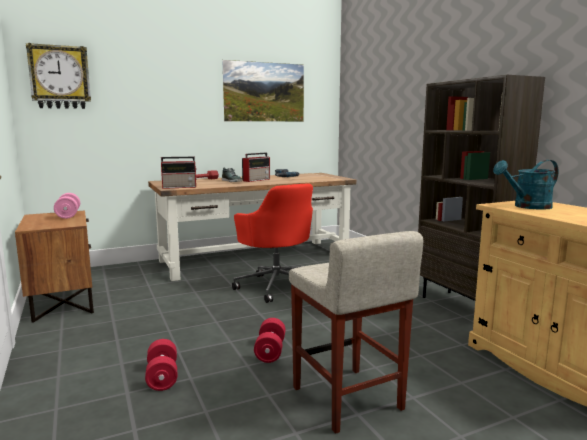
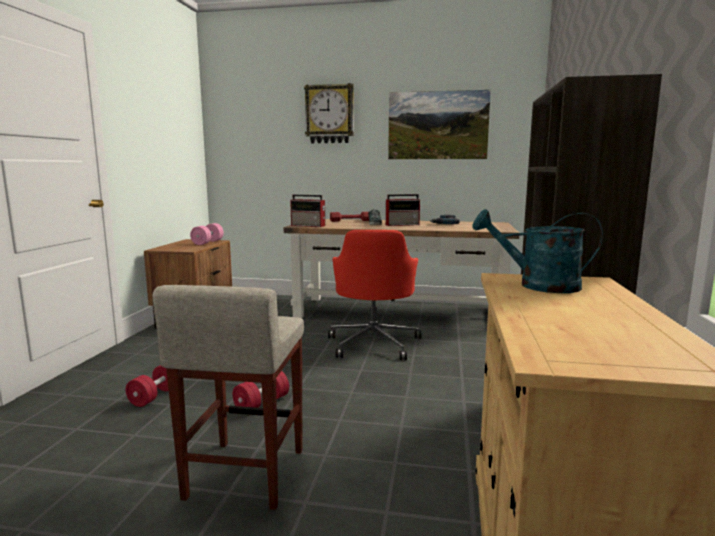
camera: 35 degrees right, 0 degrees up
wall clock [26,43,91,109] -> wall clock moved to [304,83,354,143]

